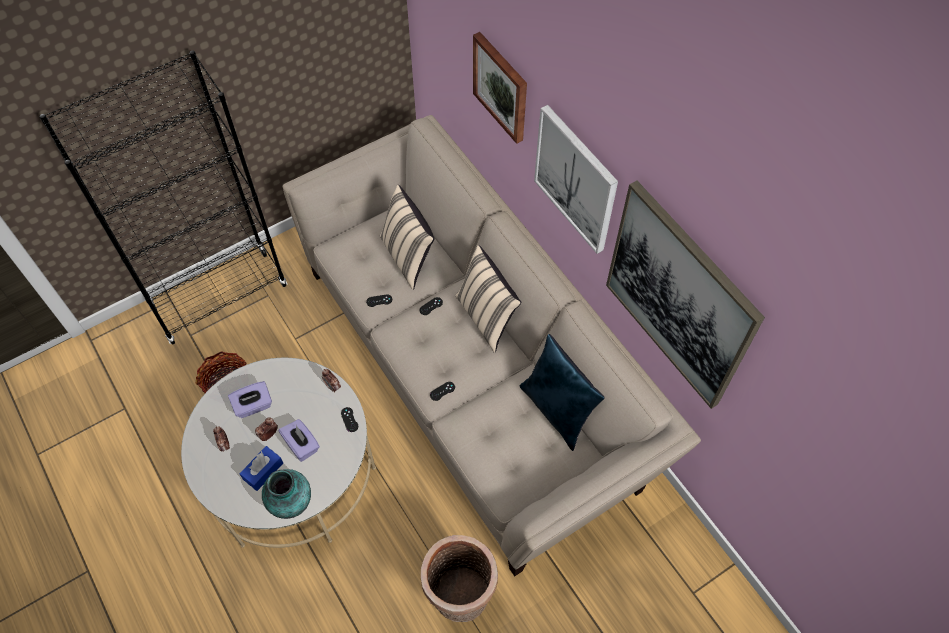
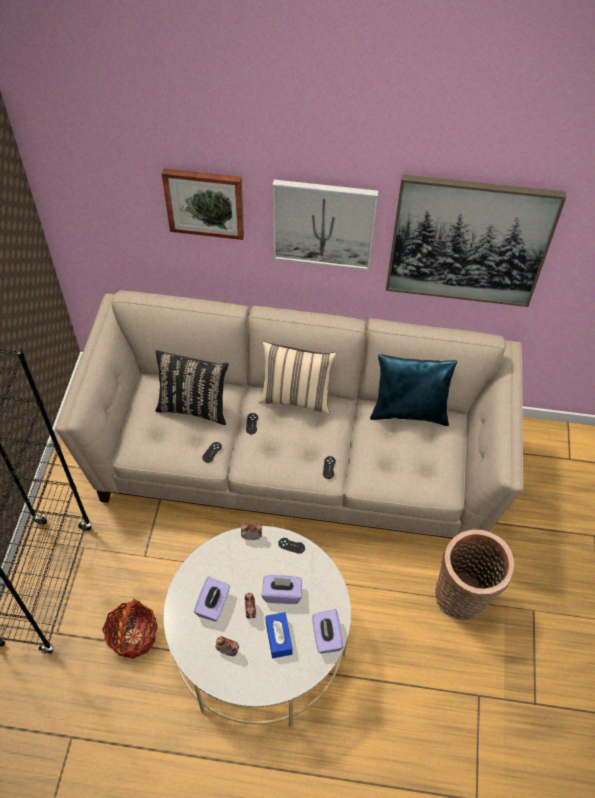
camera: 50 degrees left, 5 degrees down
vase [262,469,311,519] -> purple tissue box [312,609,343,654]
beige pillow [380,185,434,290] -> black pillow [155,350,229,425]

